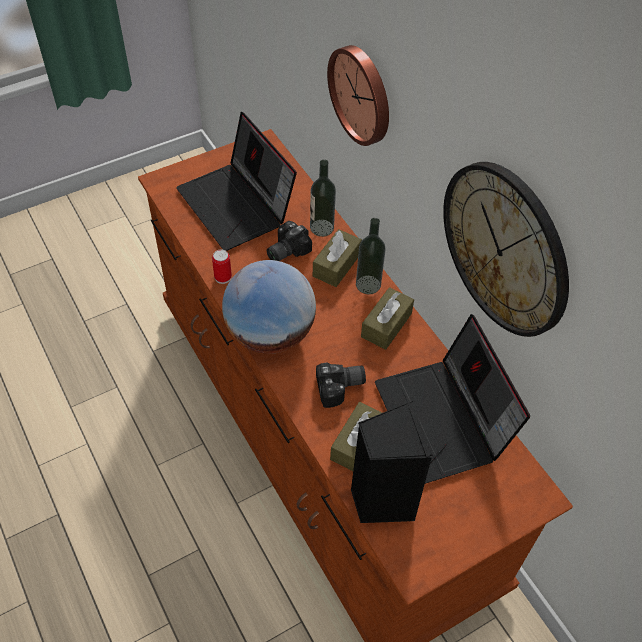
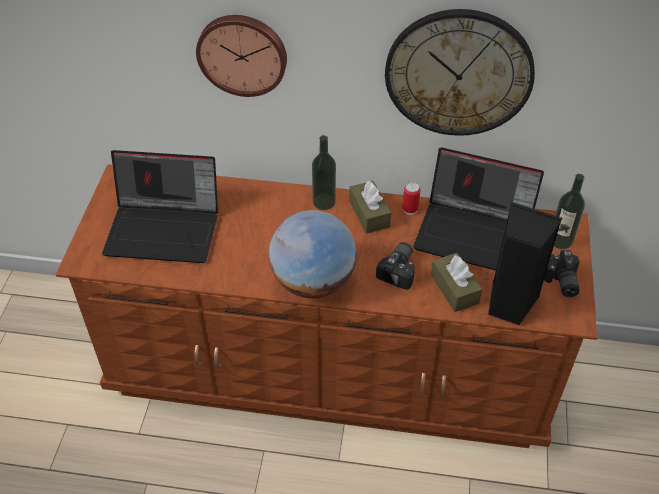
camera: 50 degrees left, 5 degrees down
can [212,250,232,284] -> can moved to [402,182,420,215]
camera [267,221,312,261] -> camera moved to [544,250,579,297]
bottle [310,160,336,237] -> bottle moved to [554,174,585,249]
brown tissue box [313,229,362,287] -> none

